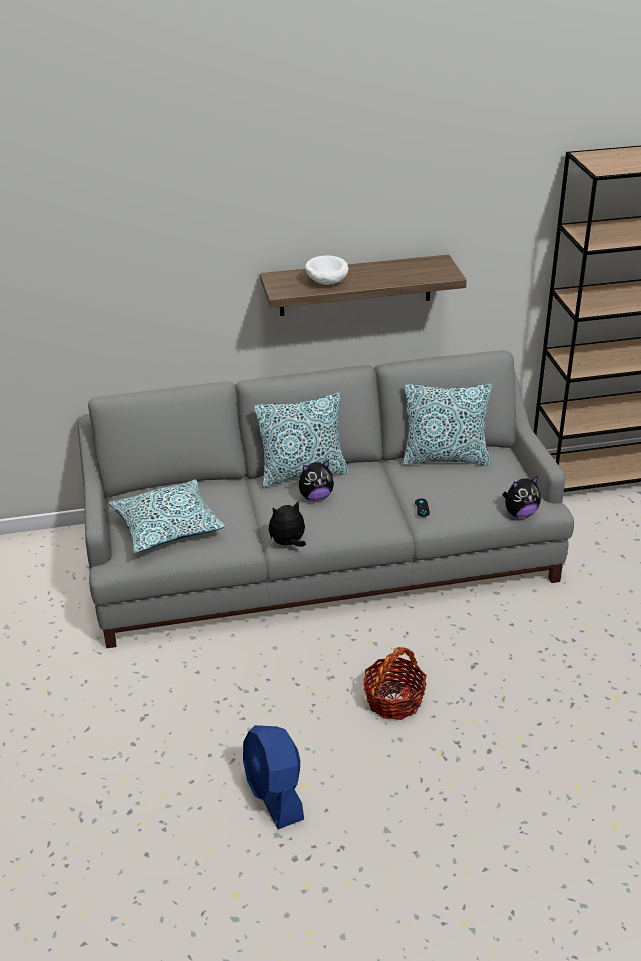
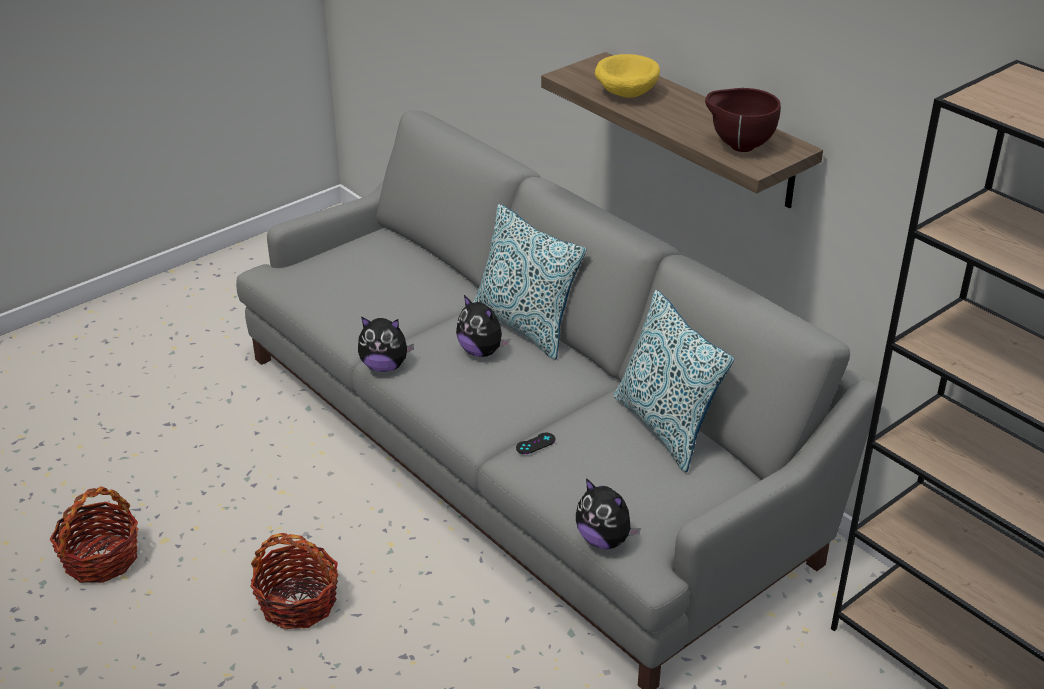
camera: 60 degrees right, 0 degrees up
pillow [109,479,225,553] -> none
blue fan [243,725,304,829] -> basket [49,486,139,583]
plush toy [269,501,306,547] -> plush toy turned 150 degrees clockwise [358,316,414,372]
white bowl [305,255,348,285] -> yellow bowl [595,54,660,98]
none -> brown bowl [705,88,781,152]

